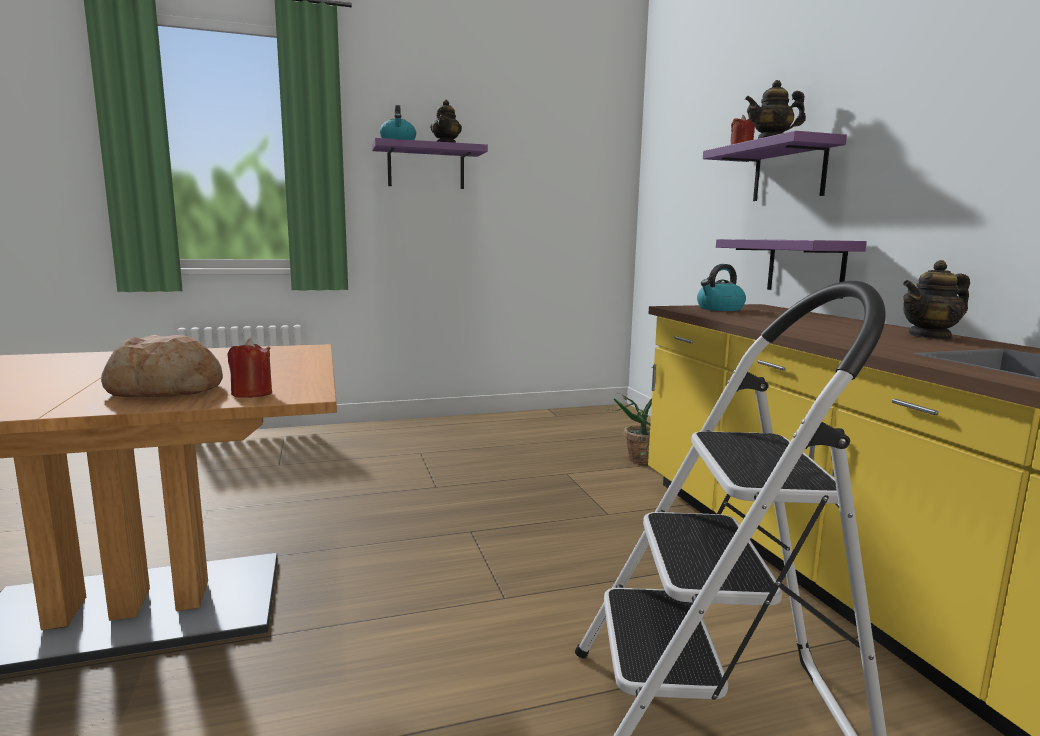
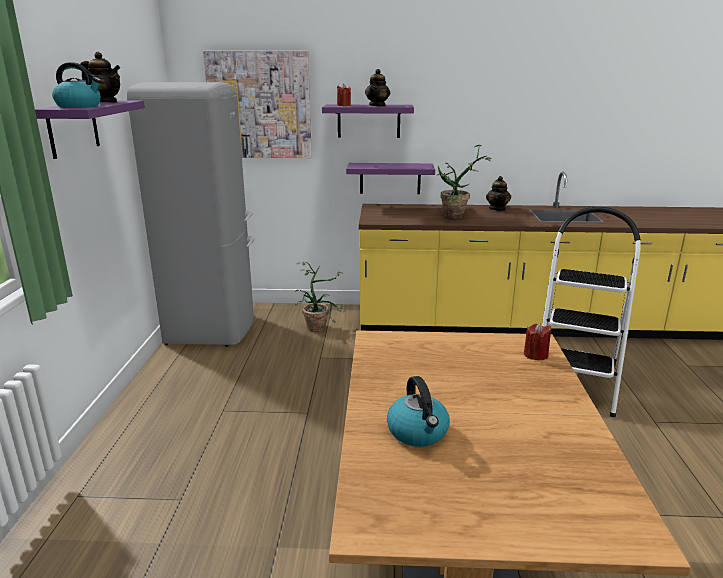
camera: 70 degrees left, 10 degrees up
bread [101,335,223,397] -> none
kettle [697,264,746,311] -> kettle moved to [387,376,450,447]
none -> grey fridge [127,82,254,347]
none -> picture [203,51,312,158]
none -> potted plant [438,145,492,218]

